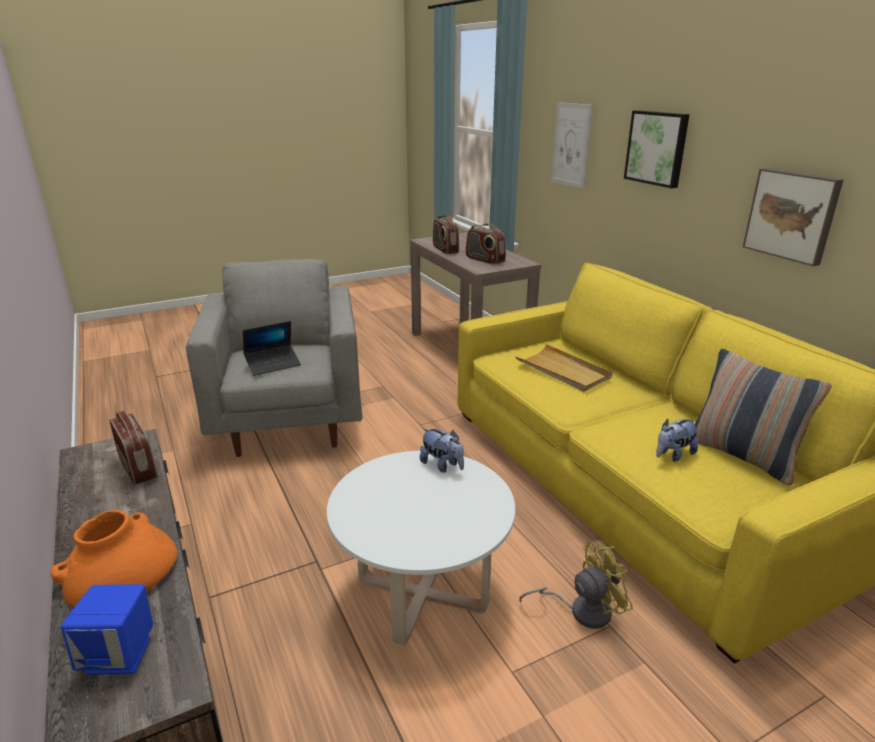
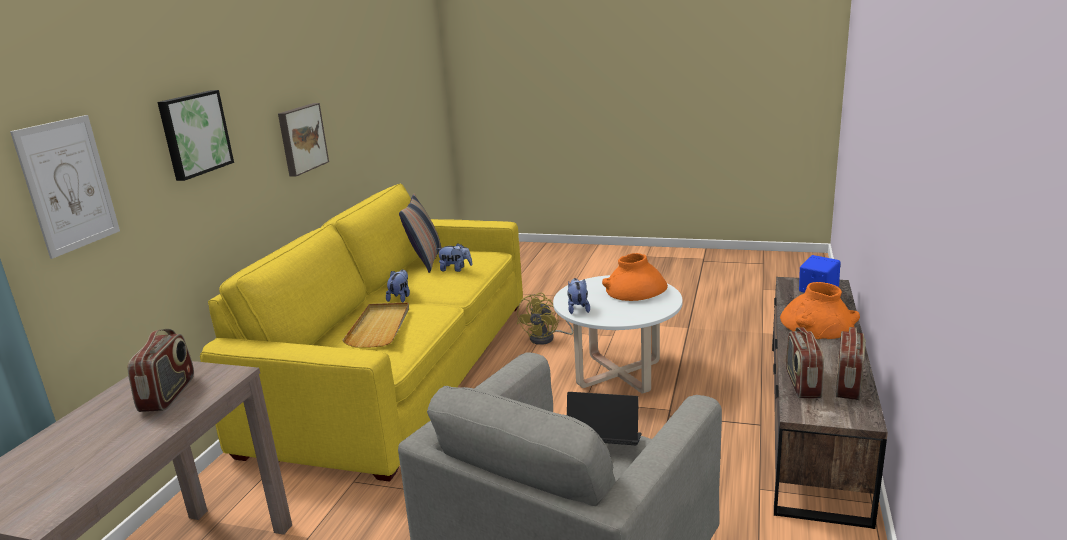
camera: 135 degrees left, 5 degrees down
radio [433,215,459,254] -> radio moved to [836,327,866,400]
yellow fan [519,540,633,629] -> yellow fan turned 90 degrees counterclockwise [517,292,573,345]
none -> plush toy [386,269,410,302]
none -> orange vase [602,253,668,301]

